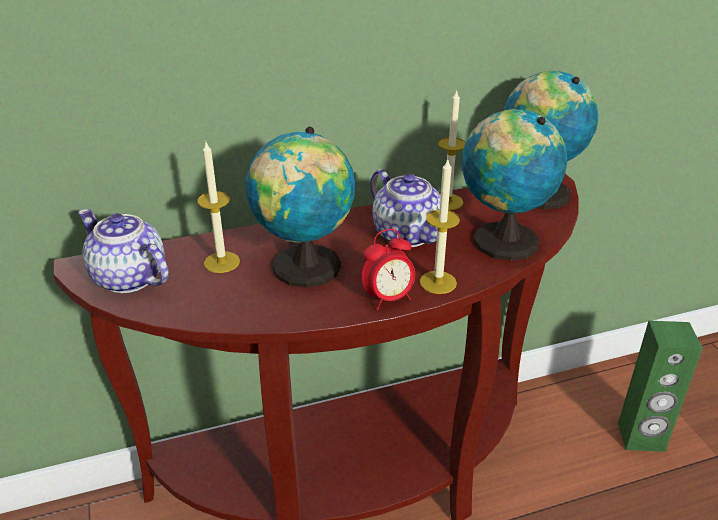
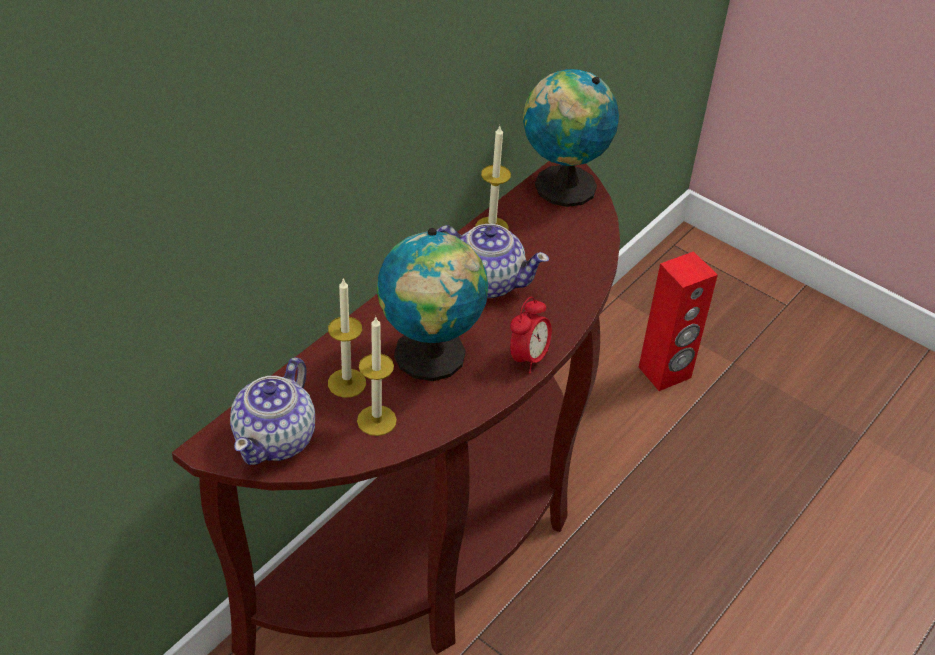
camera: 35 degrees left, 10 degrees up
teapot [78,209,169,293] -> teapot turned 75 degrees counterclockwise [230,357,315,465]
candle [420,160,460,294] -> candle moved to [357,317,397,436]
globe [461,109,567,261] -> none
green speaker [618,321,703,452] -> red speaker [639,251,718,391]

